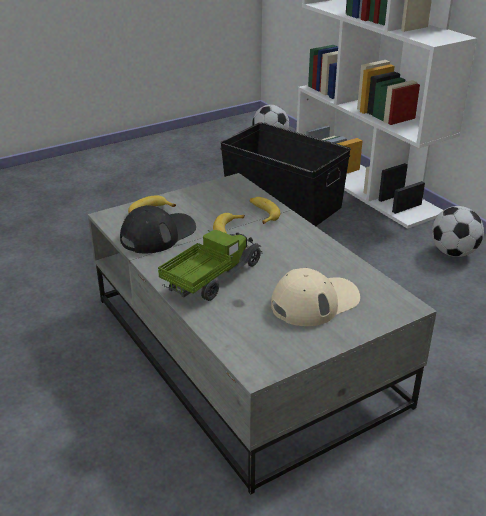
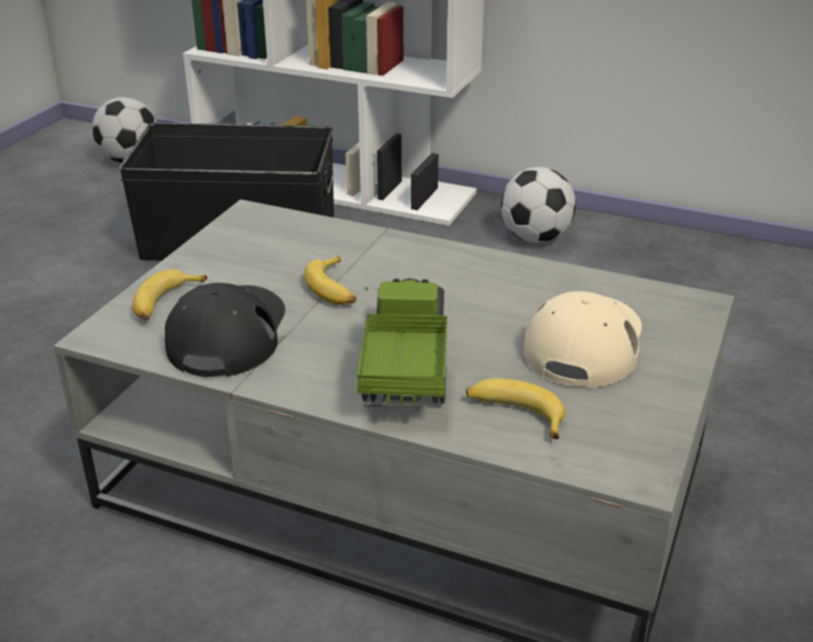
camera: 35 degrees left, 0 degrees up
banana [250,197,280,224] -> banana moved to [466,378,565,439]

